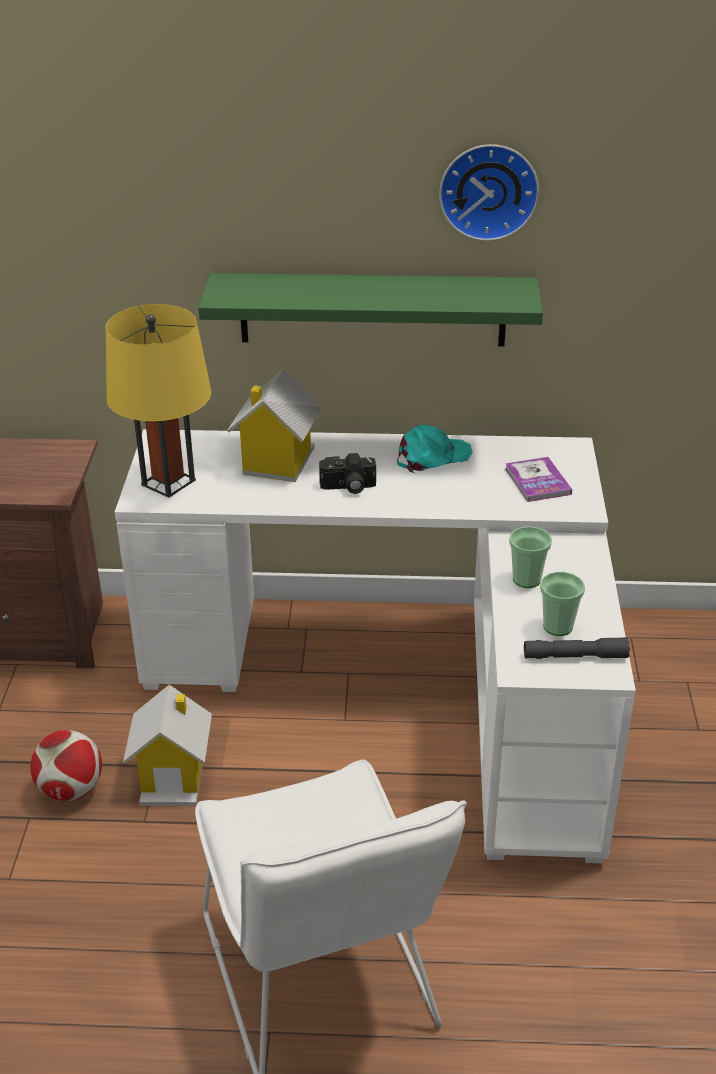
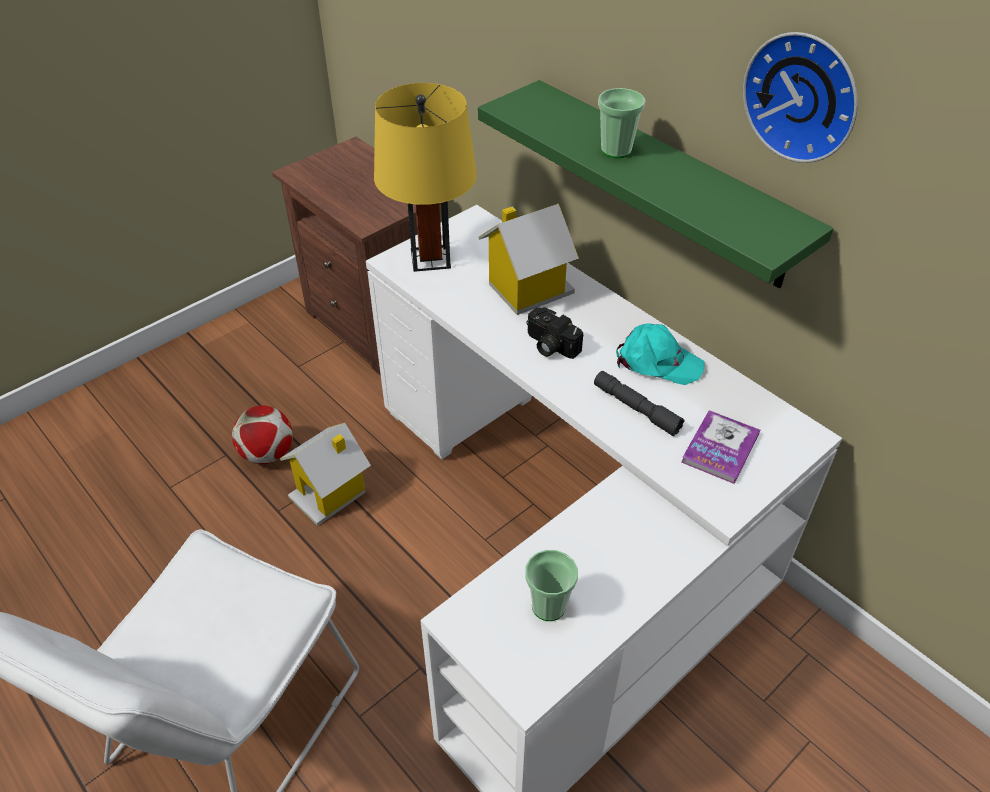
camera: 45 degrees right, 10 degrees up
cup [509,526,552,588] -> cup moved to [598,88,645,158]
grey flashlight [524,637,630,659] -> grey flashlight moved to [594,371,685,436]

